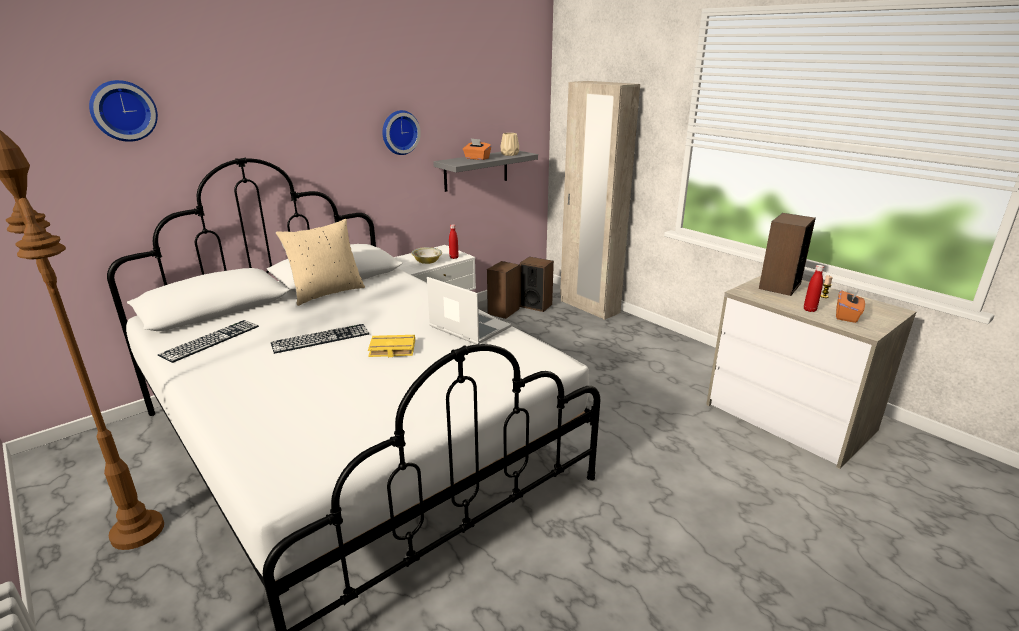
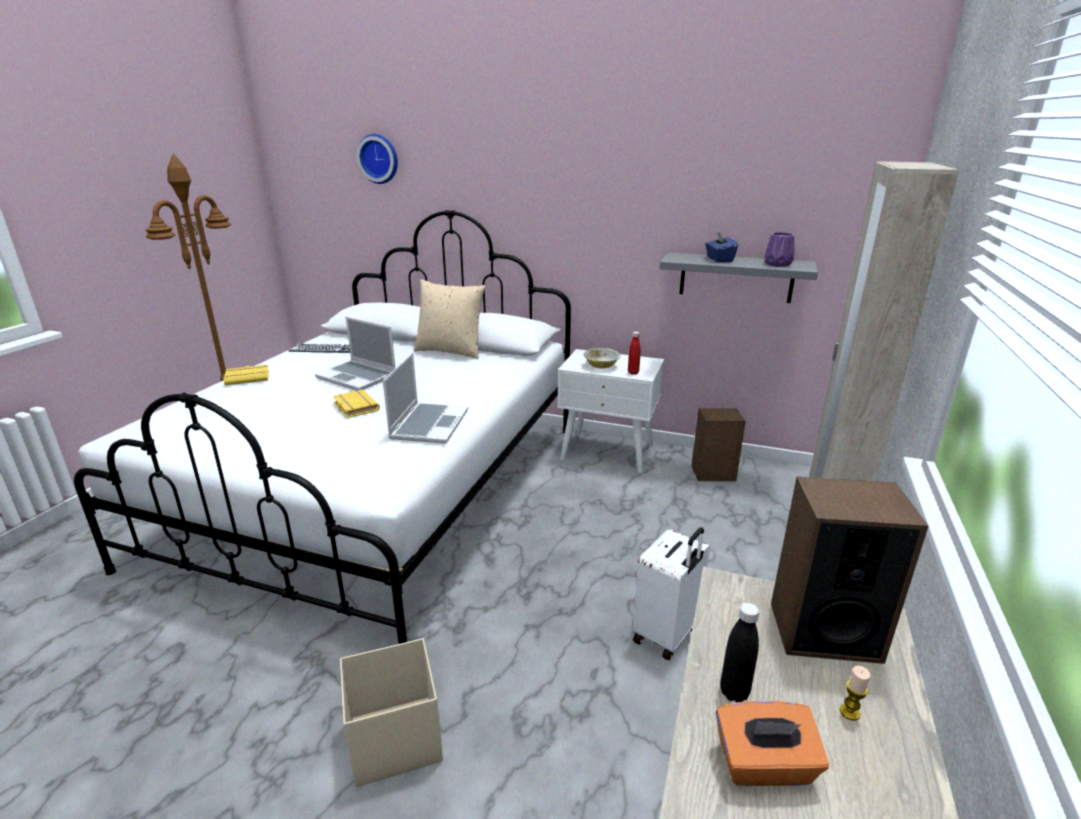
camera: 60 degrees right, 0 degrees up
keyboard [271,324,370,354] -> laptop [315,317,395,391]
wall clock [383,110,421,155] -> none
orange tissue box [463,138,491,160] -> blue tissue box [705,231,738,262]
beige vase [500,133,519,156] -> purple vase [764,232,795,267]
speaker [520,257,554,312] -> none
red bottle [804,265,824,312] -> black bottle [720,603,759,702]
none -> yellow book [224,365,269,385]
none -> beige storage box [340,638,443,787]
none -> white suitcase [632,527,710,660]

